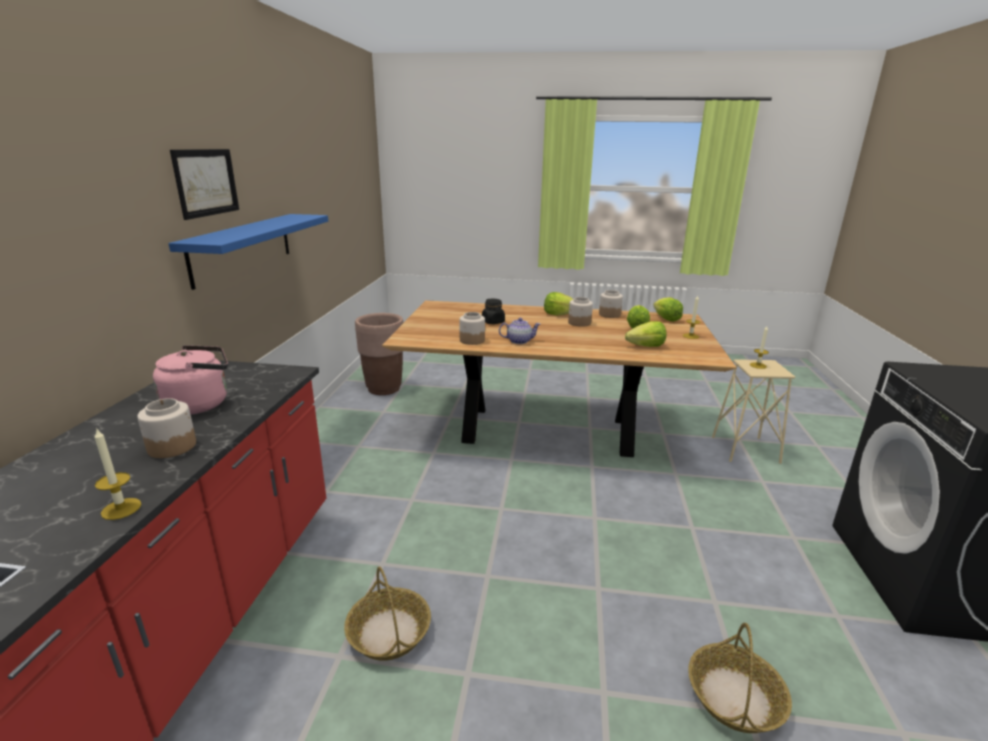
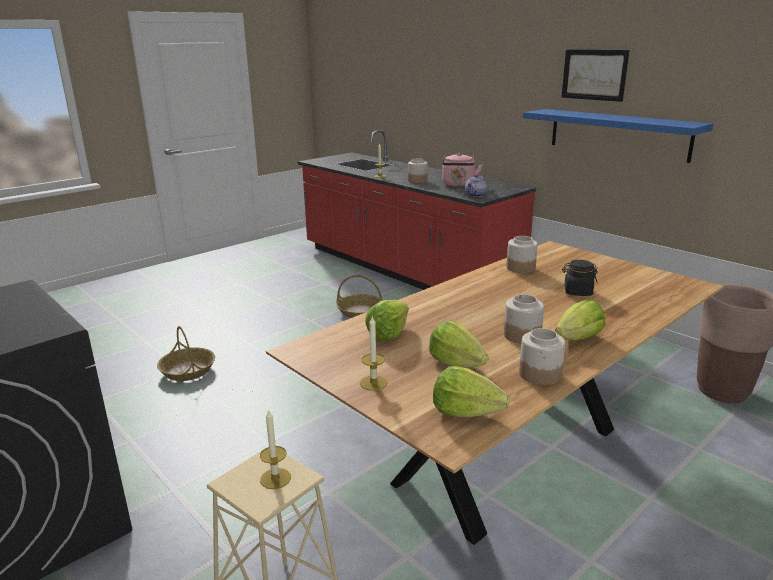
camera: 130 degrees right, 0 degrees up
teapot [499,318,541,344] -> teapot moved to [465,174,487,197]

